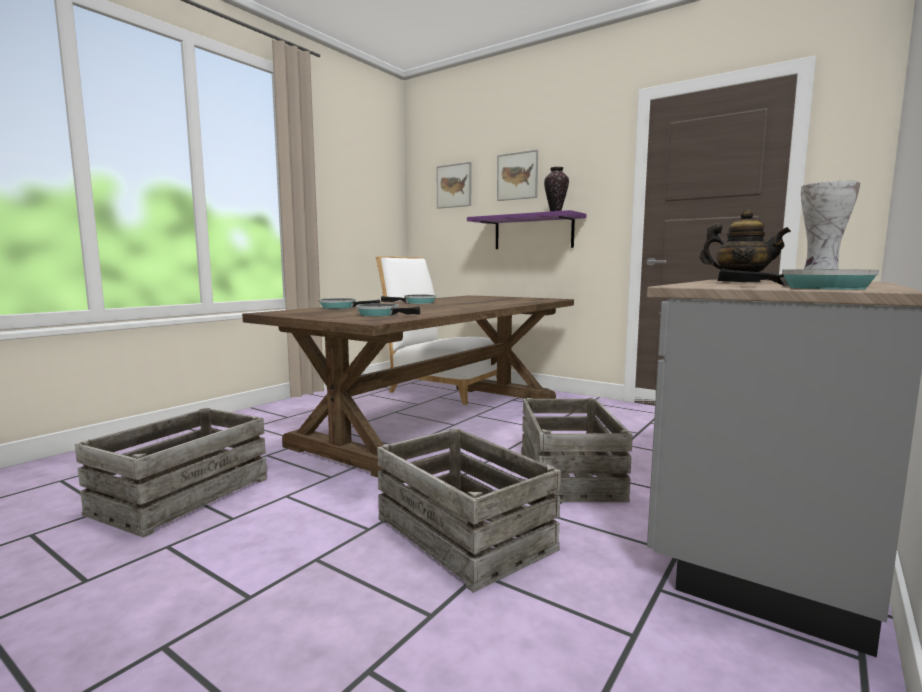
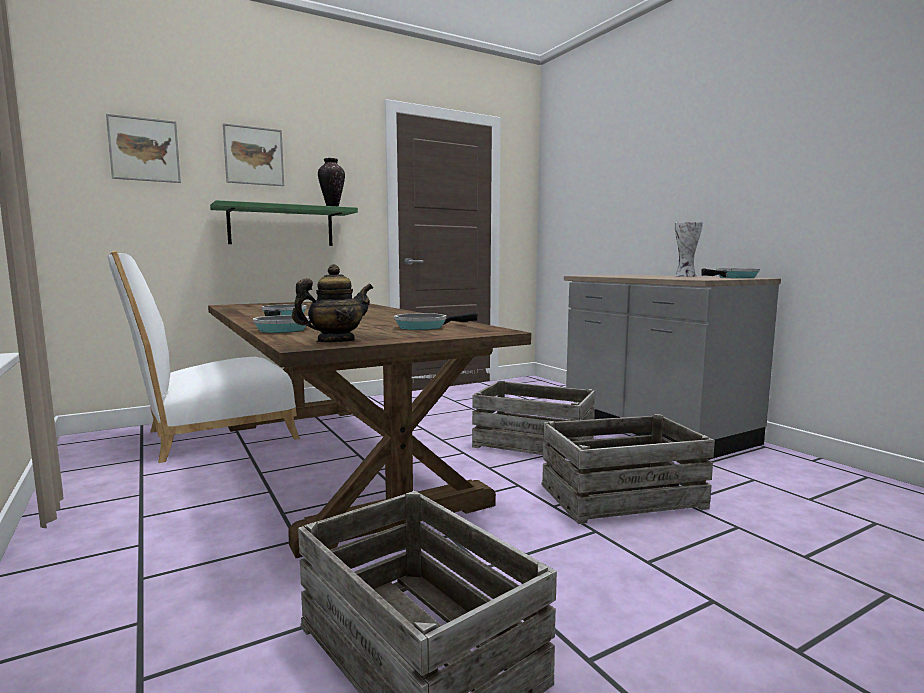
camera: 65 degrees left, 0 degrees up
purple shelf [467,210,586,249] -> green shelf [210,200,358,246]
teapot [699,209,791,282] -> teapot moved to [292,264,373,342]

